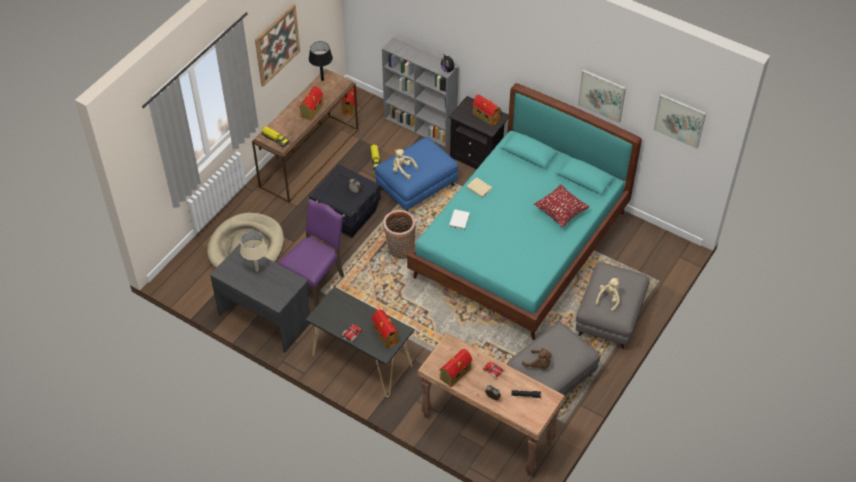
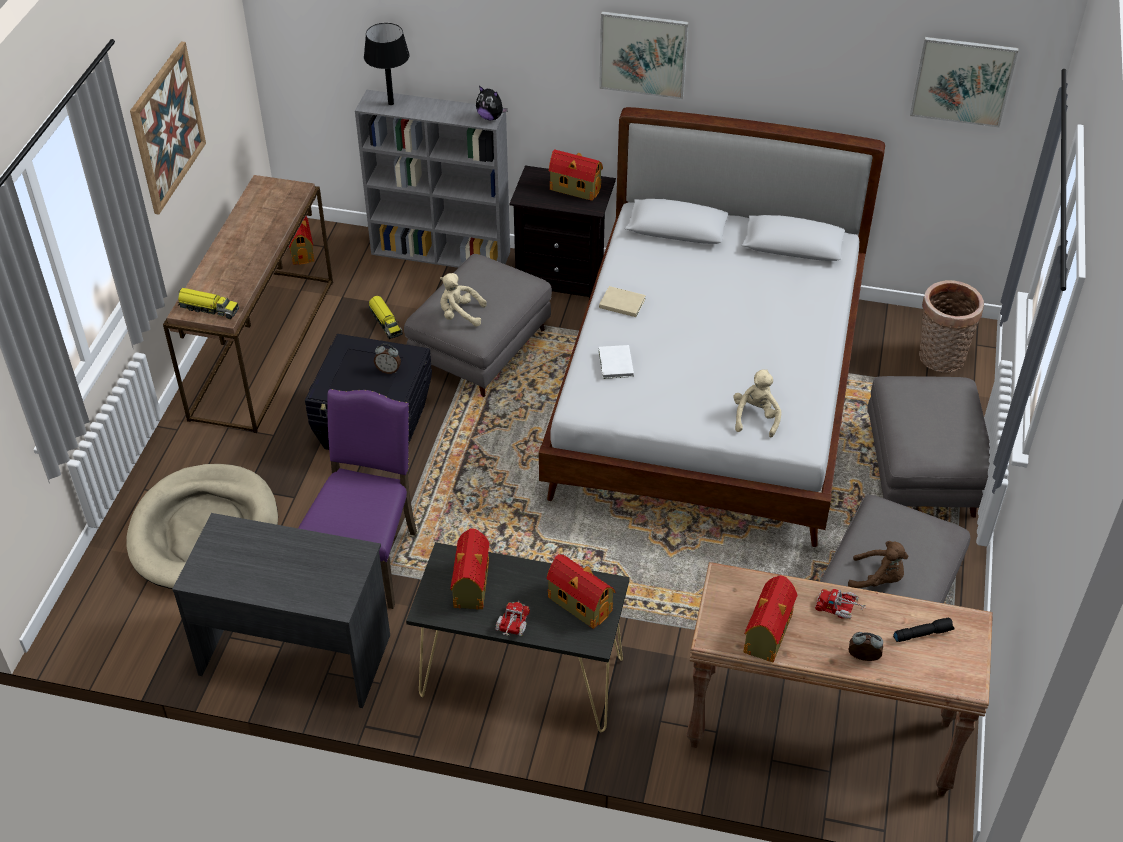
camera: 20 degrees left, 5 degrees down
beige table lamp [240,231,267,271] -> none
toy house [299,86,323,120] -> toy house moved to [450,528,490,609]
black table lamp [309,41,333,81] -> black table lamp moved to [364,23,410,105]
blue ottoman [375,137,458,212] -> grey ottoman [404,254,552,397]
basket [383,210,416,259] -> basket moved to [919,280,984,373]
turquoise bed [407,83,642,340] -> white bed [539,107,885,547]
red pillow [534,185,590,227] -> none
picture [578,69,626,123] -> picture moved to [599,11,689,99]
beige plush toy [595,278,620,312] -> beige plush toy moved to [733,369,781,438]

